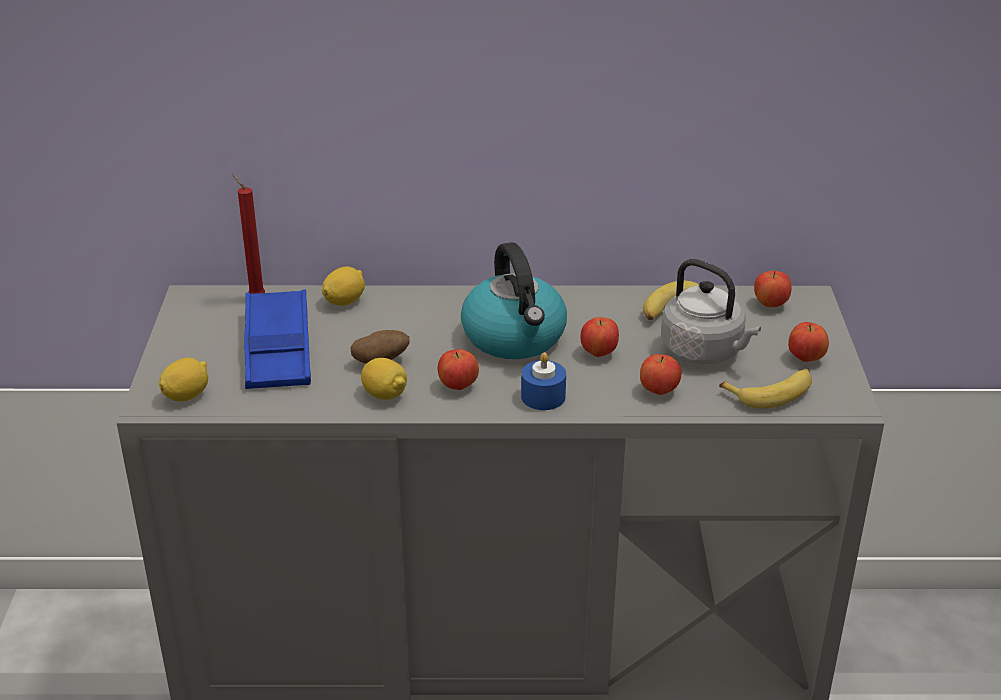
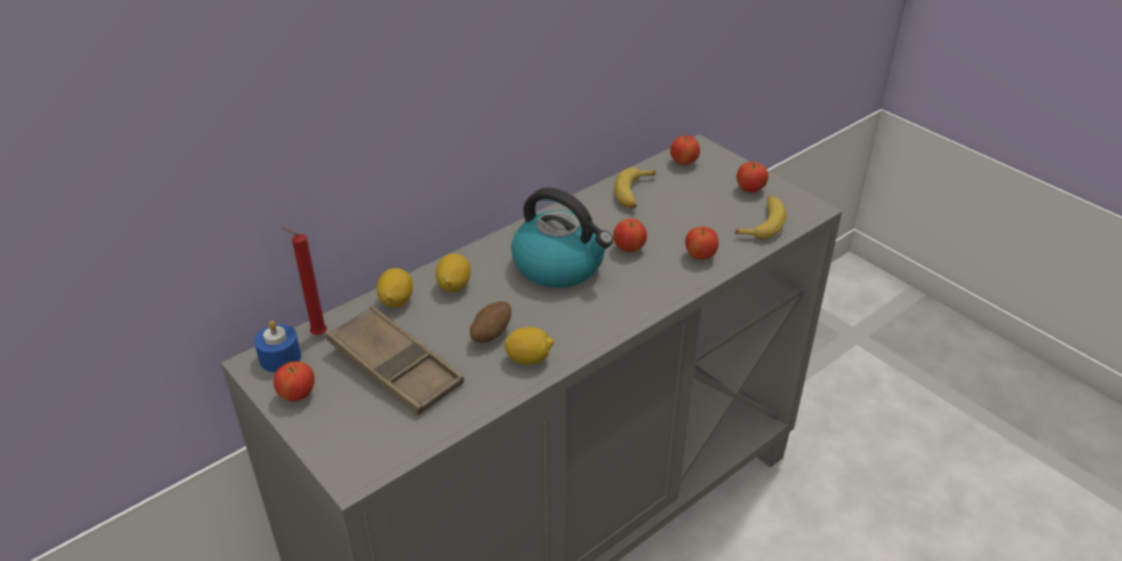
camera: 40 degrees left, 5 degrees up
lemon [159,358,208,401] -> lemon moved to [436,253,471,292]
blue tray [244,289,311,389] -> brown tray [326,306,464,416]
apple [438,349,479,390] -> apple moved to [273,361,315,401]
blue candle [521,352,566,410] -> blue candle moved to [254,321,301,372]
grey kettle [661,259,761,364] -> none

